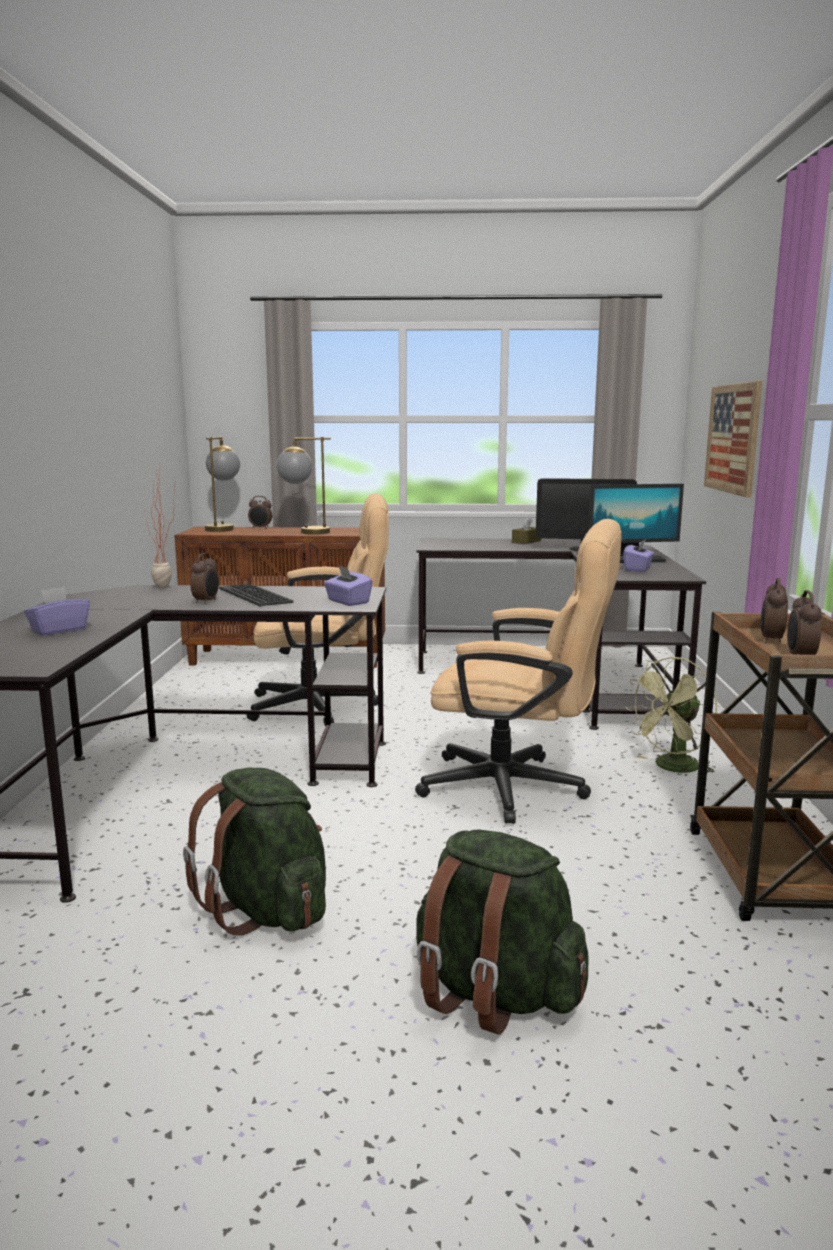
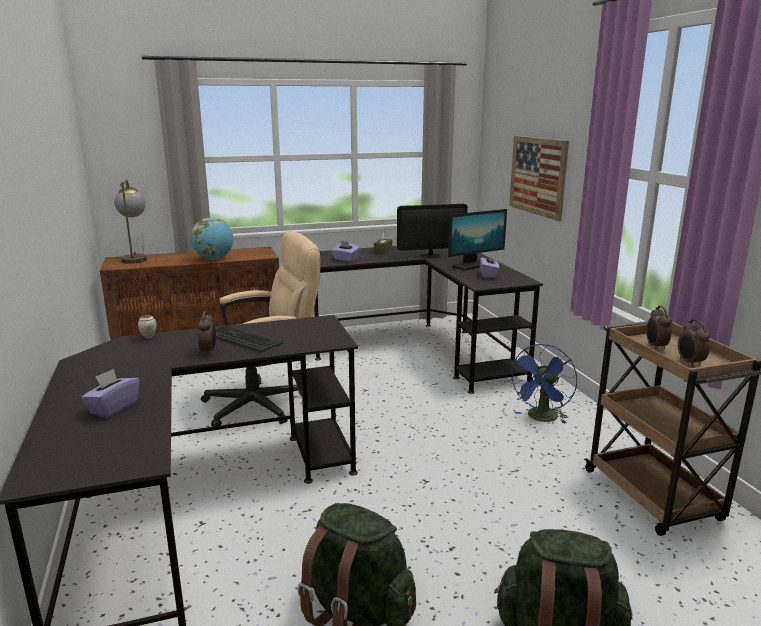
camera: 20 degrees left, 5 degrees up
alarm clock [248,496,272,529] -> none
table lamp [277,437,331,535] -> globe [191,217,233,260]
purple tissue box [324,565,373,606] -> purple tissue box moved to [332,240,360,262]
beige office chair [415,519,622,824] -> none
green fan [625,657,717,773] -> blue fan [509,344,577,424]

